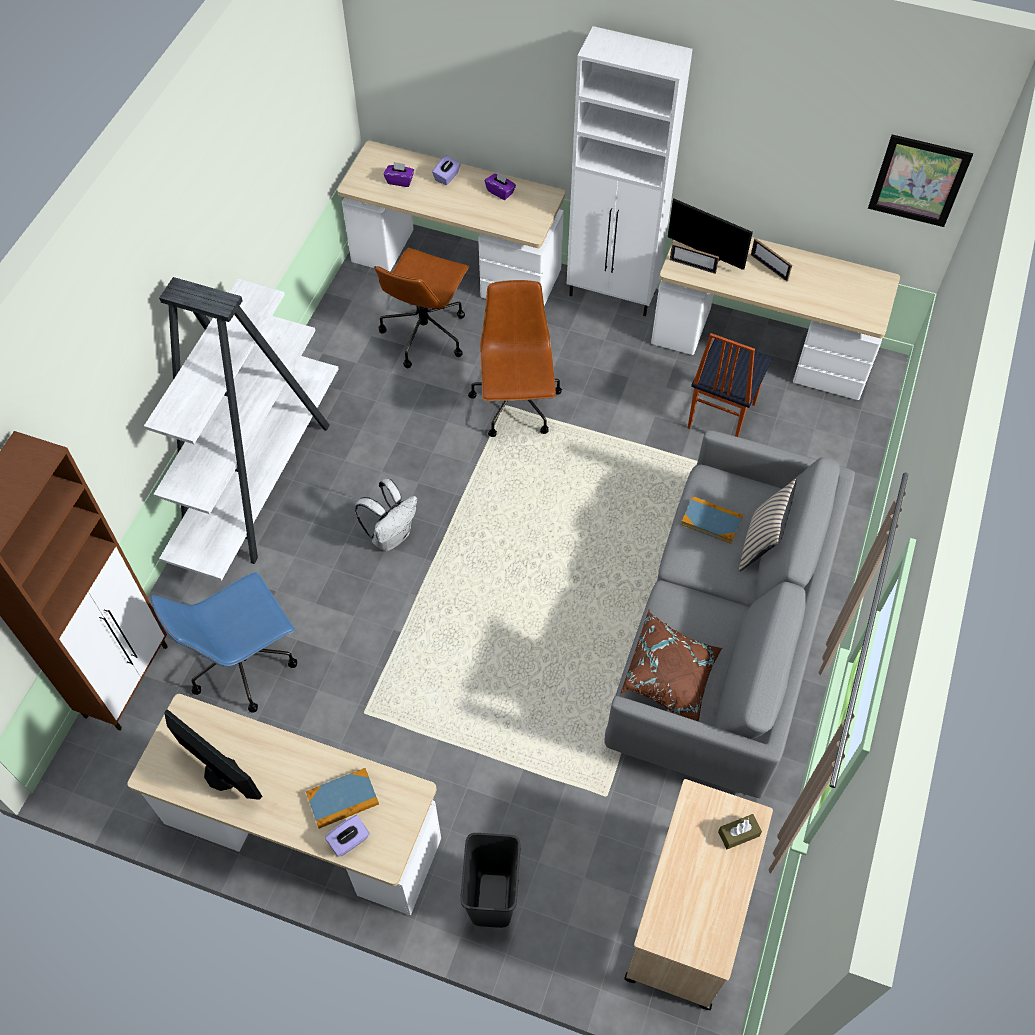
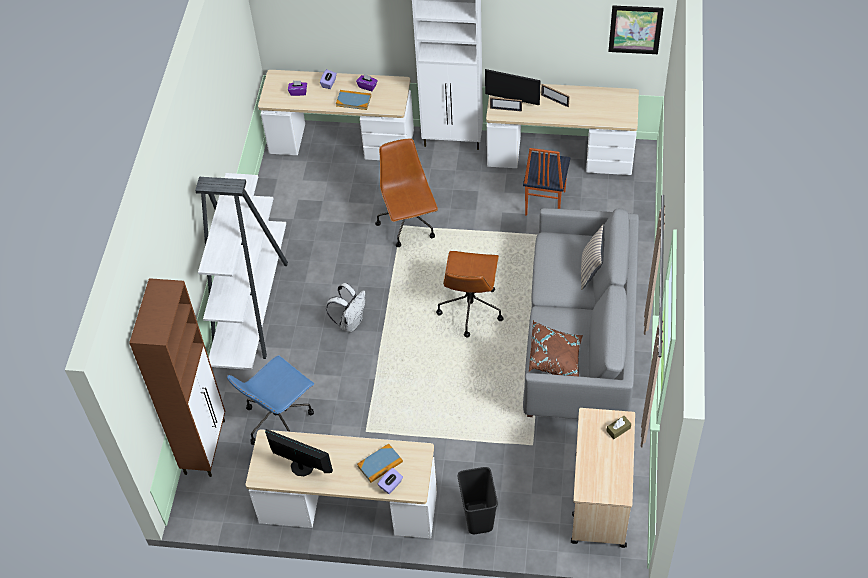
camera: 10 degrees left, 5 degrees down
brown office chair [374,248,469,368] -> brown office chair moved to [436,251,504,338]
book [681,496,743,544] -> book moved to [336,90,371,110]

